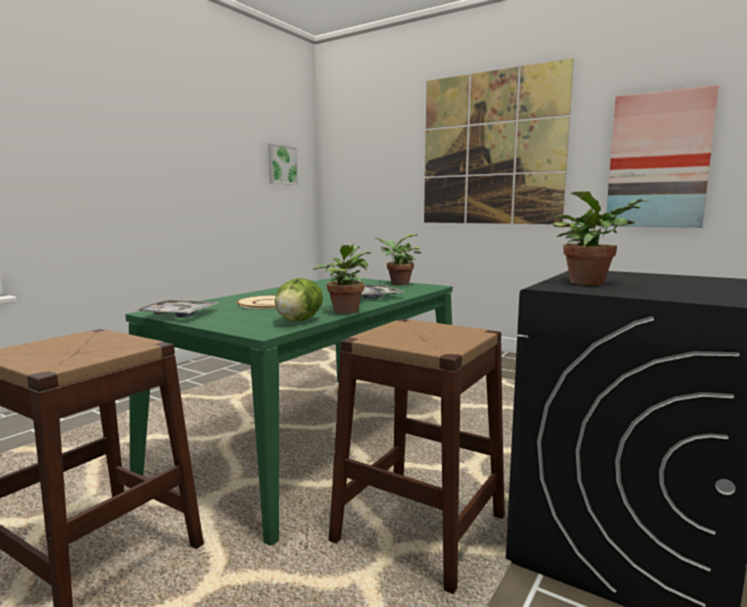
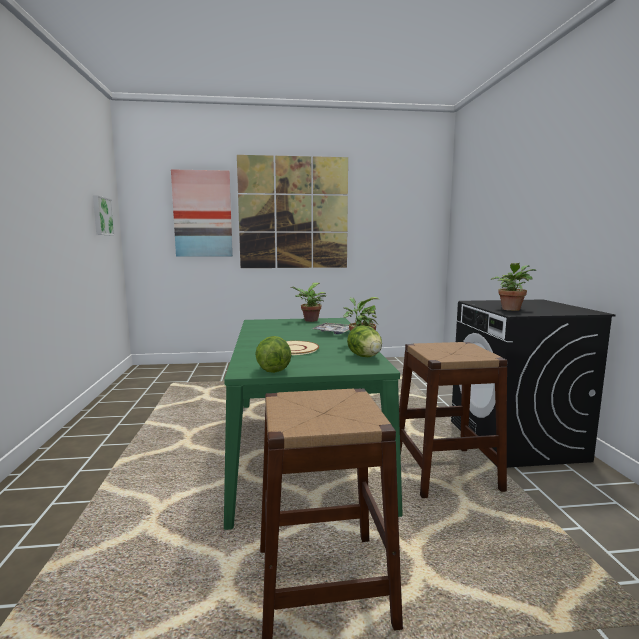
camera: 40 degrees left, 0 degrees up
tray [135,300,218,317] -> lettuce [255,336,292,373]
picture [606,85,719,228] -> picture moved to [171,169,233,257]

